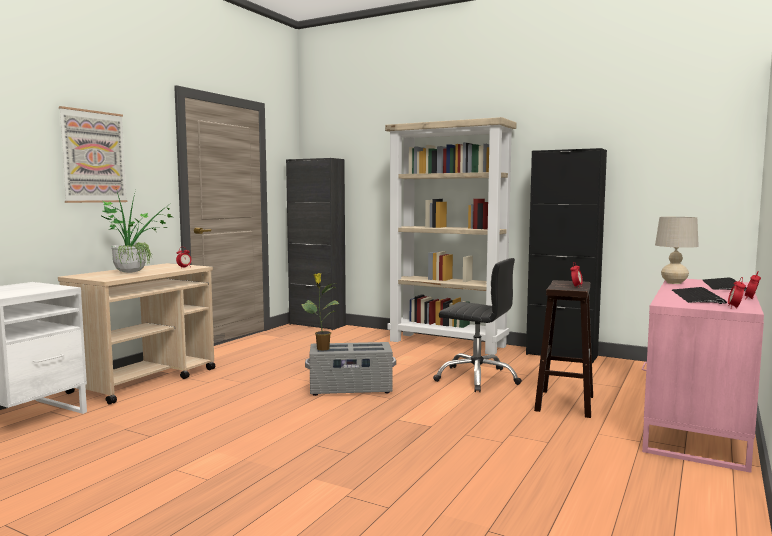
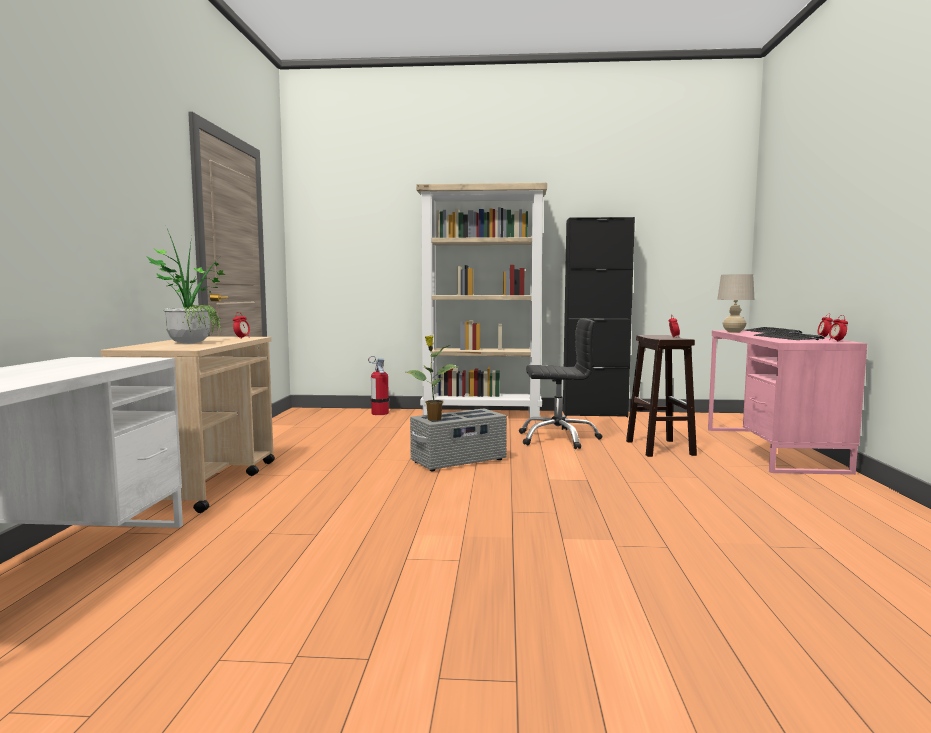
camera: 25 degrees left, 0 degrees up
picture [59,106,128,203] -> none
black cabinet [286,158,346,330] -> none
none -> fire extinguisher [368,356,389,415]

